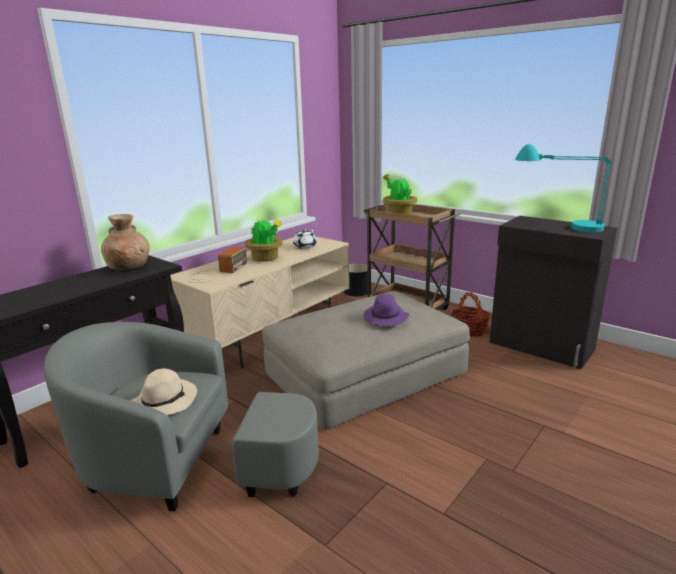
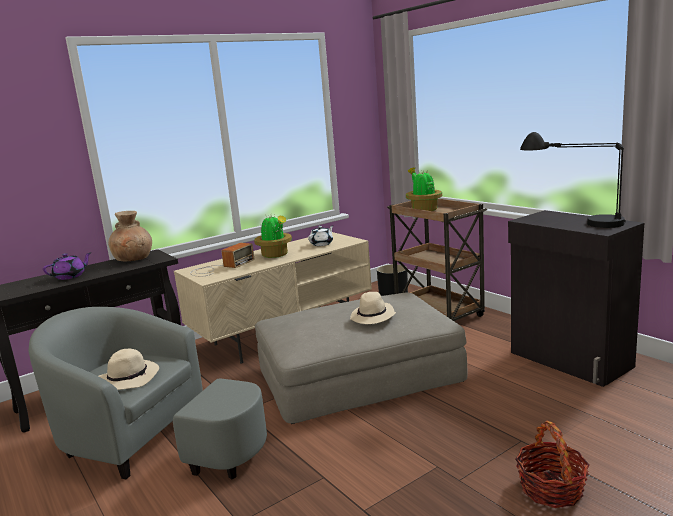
camera: 15 degrees right, 5 degrees down
purple hat [364,294,409,326] -> beige hat [350,292,396,324]
basket [451,292,490,337] -> basket moved to [515,421,590,508]
turquoise table lamp [515,144,611,232] -> black table lamp [520,132,626,228]
none -> purple teapot [43,252,92,280]

